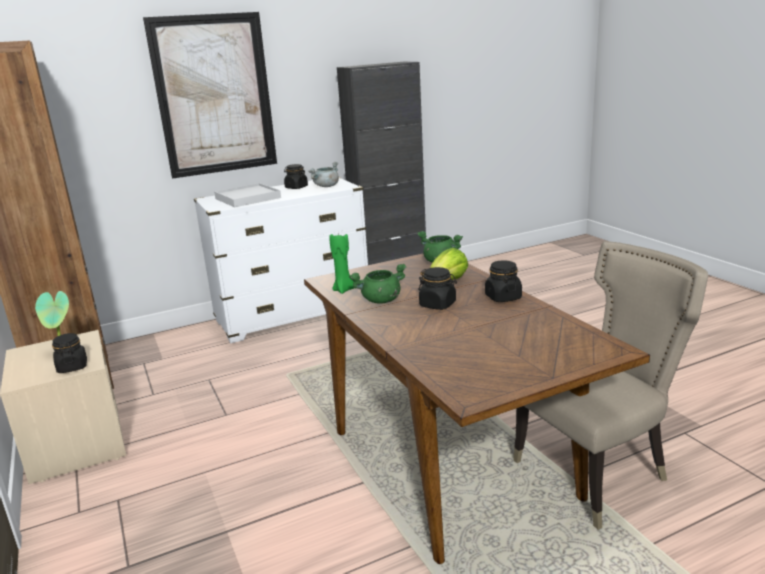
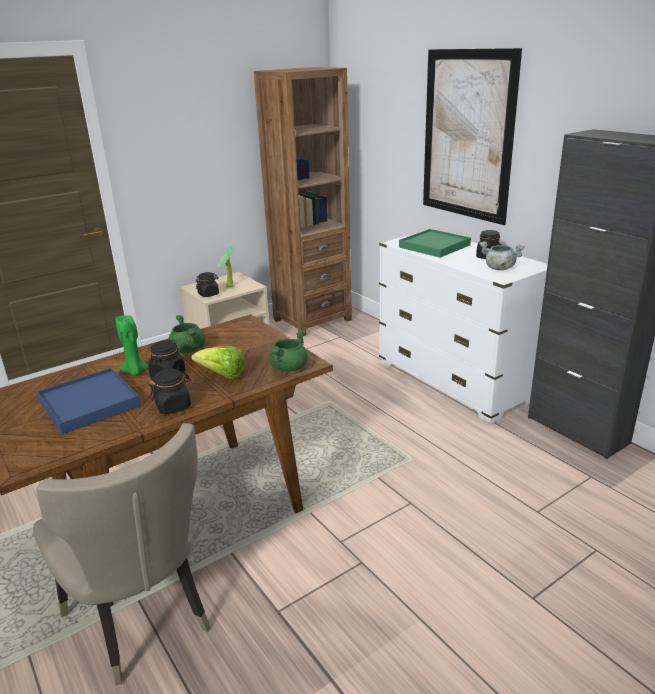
camera: 80 degrees right, 5 degrees up
white tray [214,183,281,207] -> green tray [399,229,471,258]
green candle [329,233,354,294] -> green candle moved to [116,315,148,375]
none -> blue tray [37,368,141,435]

